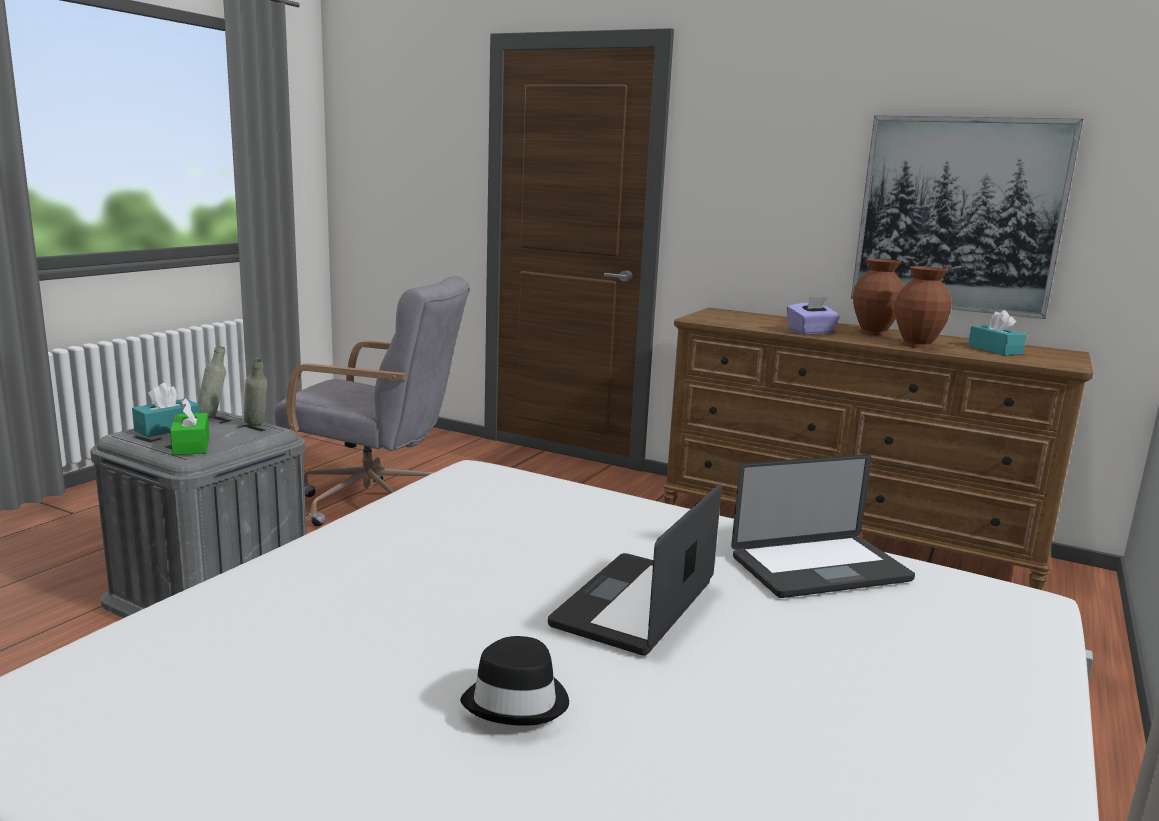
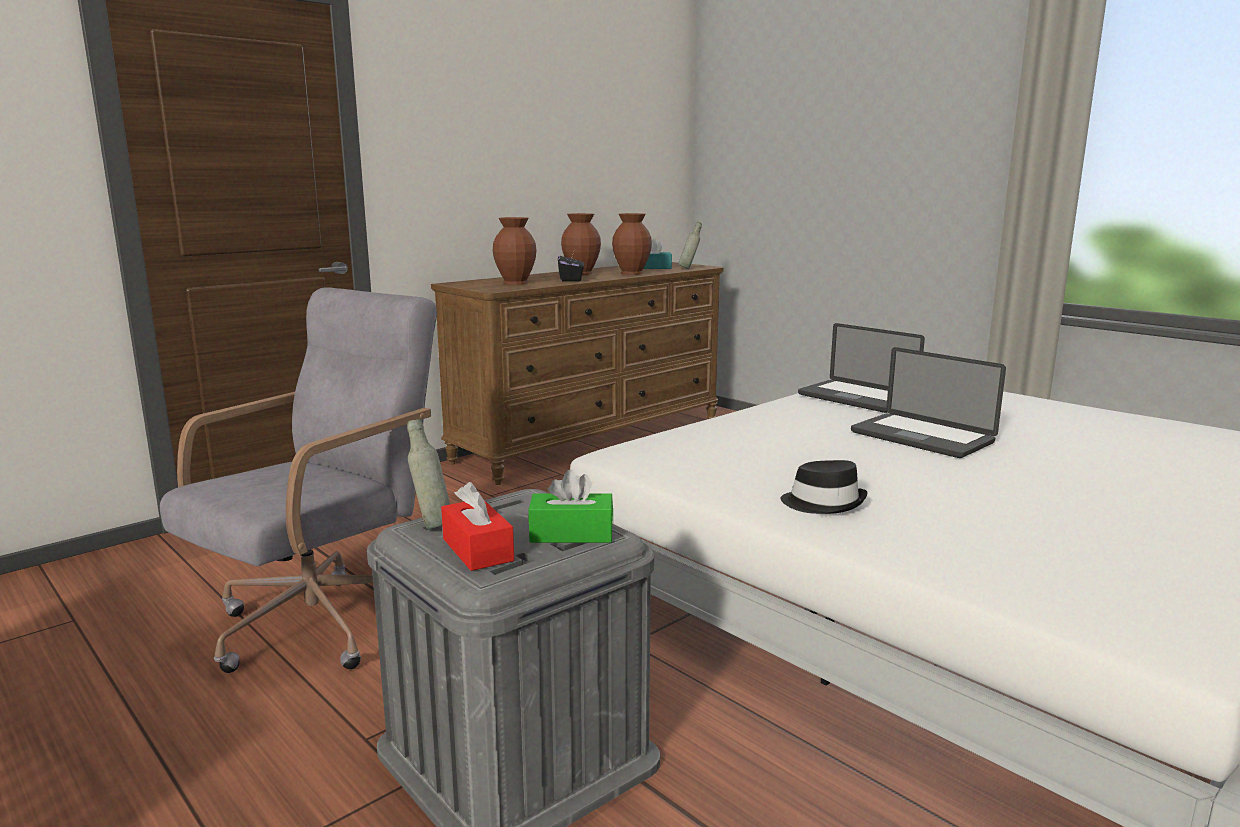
camera: 70 degrees left, 0 degrees up
turquoise tissue box [132,383,200,437] -> red tissue box [441,482,514,571]
grey bottle [244,358,267,426] -> grey bottle moved to [678,222,702,269]
black hat [460,636,569,726] -> black hat moved to [781,460,868,514]
laptop [731,454,915,598] -> laptop turned 135 degrees clockwise [798,323,925,413]
purple tissue box [787,297,840,335] -> black tissue box [558,249,584,282]
picture [851,115,1083,319] -> none
none -> brown vase [493,217,537,285]

